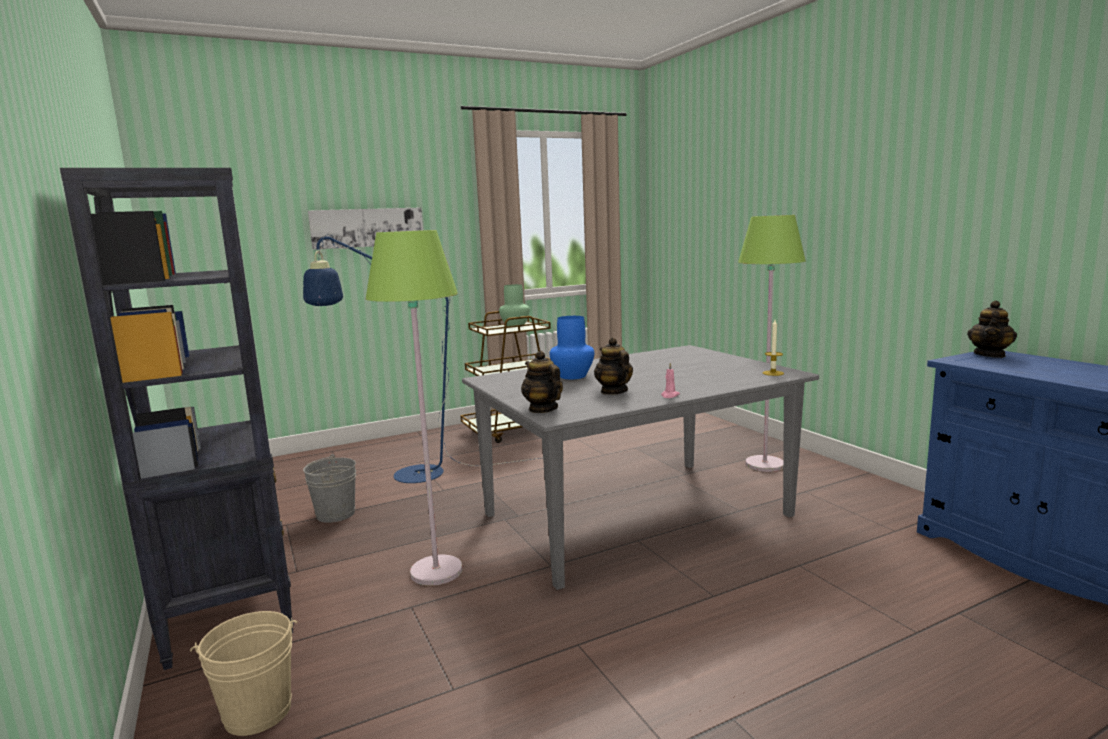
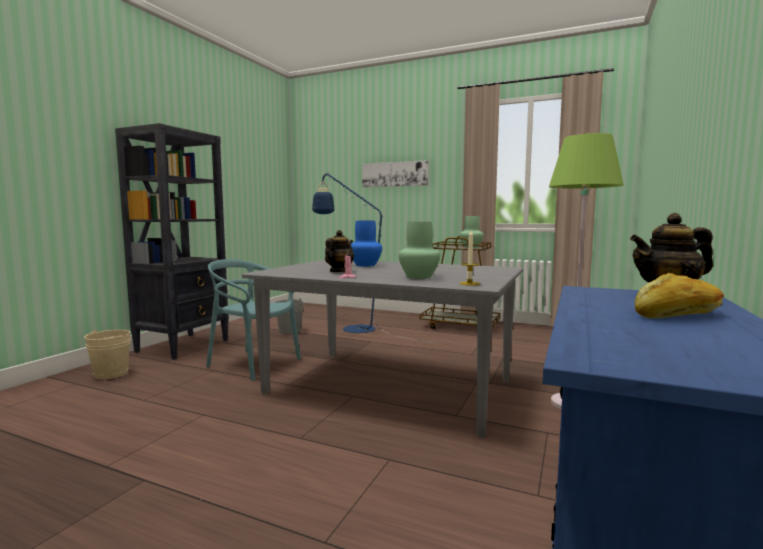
camera: 50 degrees right, 5 degrees down
green floor lamp [366,230,462,586] -> turquoise chair [206,259,301,381]
teapot [521,351,563,413] -> none
none -> green vase [398,222,440,279]
none -> bread [635,273,724,318]

